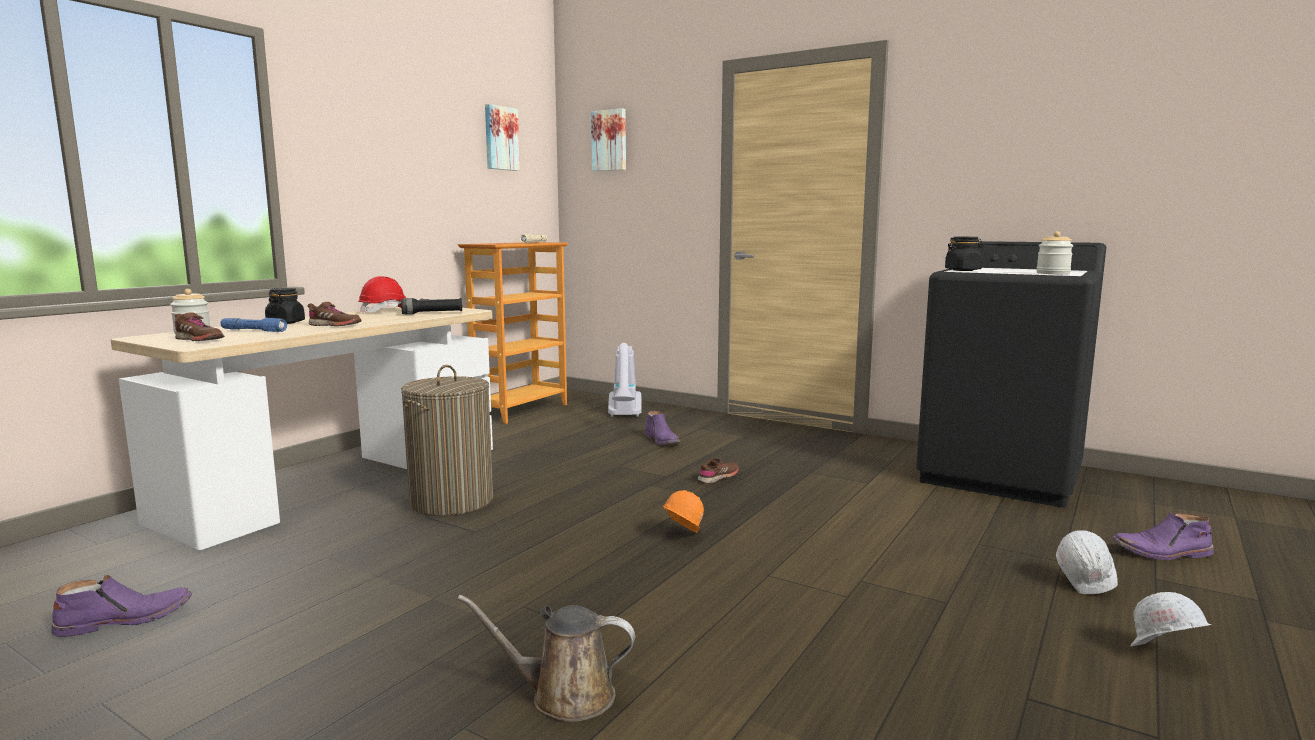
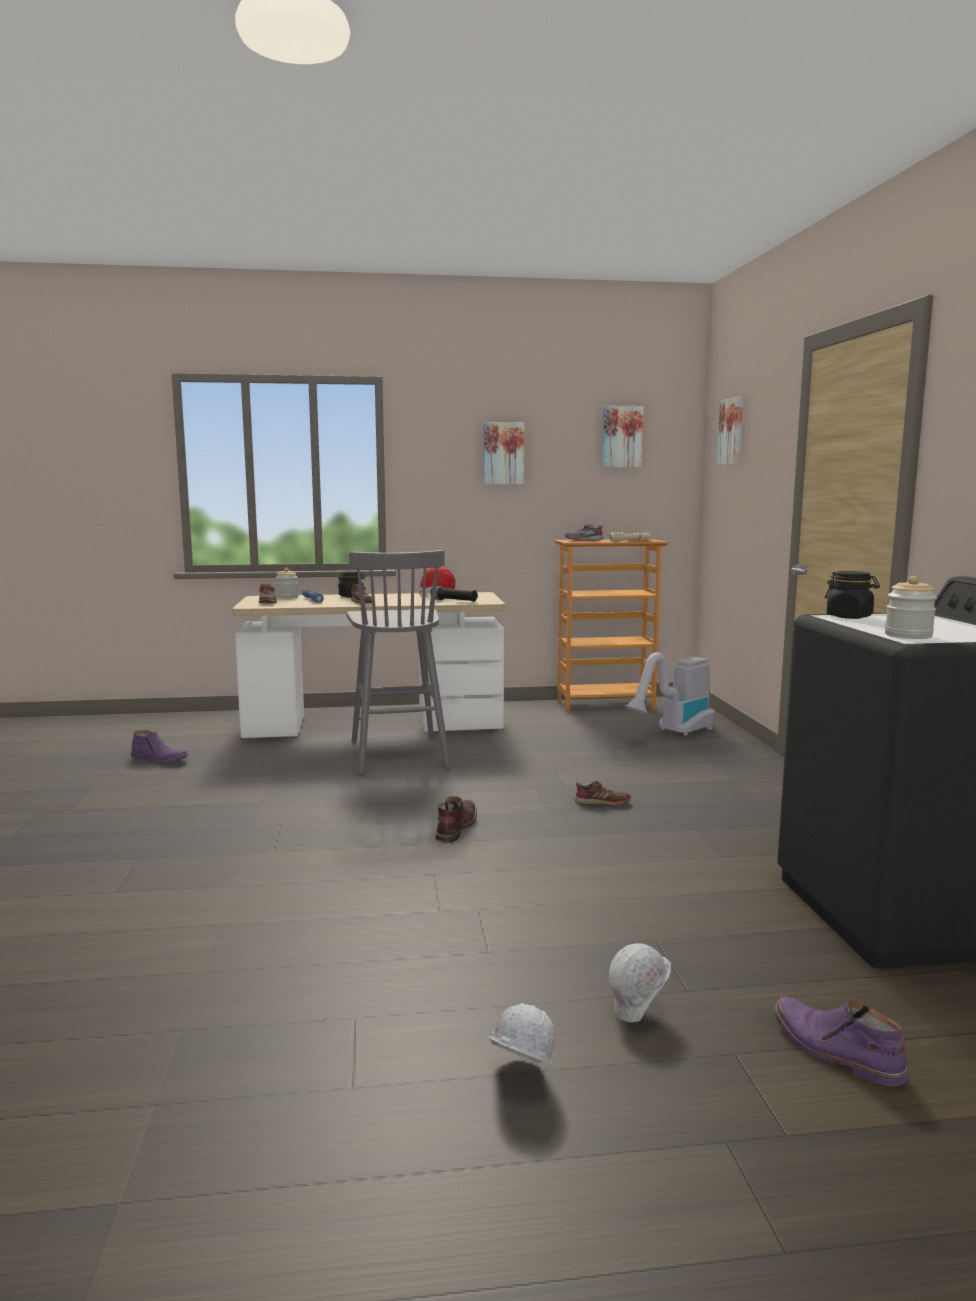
camera: 50 degrees right, 0 degrees up
laundry basket [401,365,493,516] -> grey stool [346,550,451,775]
brown watering can [457,595,635,722] -> none
purple boot [645,411,680,445] -> none
orange hard hat [662,490,704,533] -> brown boot [435,796,477,843]
none -> picture [484,422,524,485]
none -> grey shoe [565,524,603,541]

